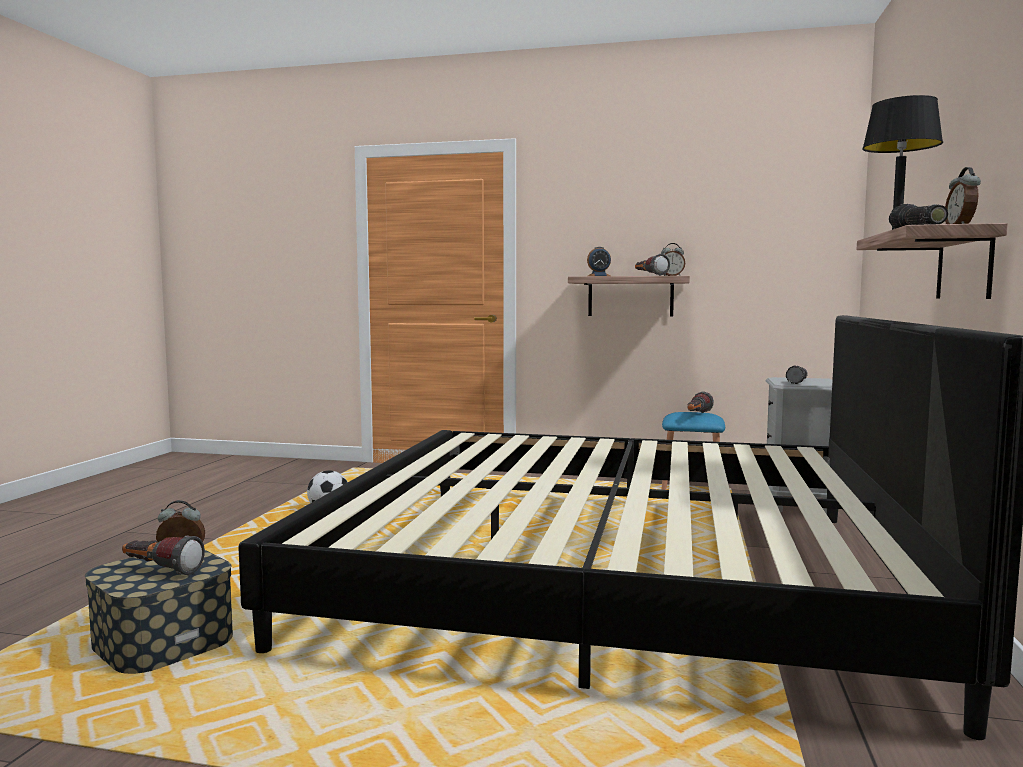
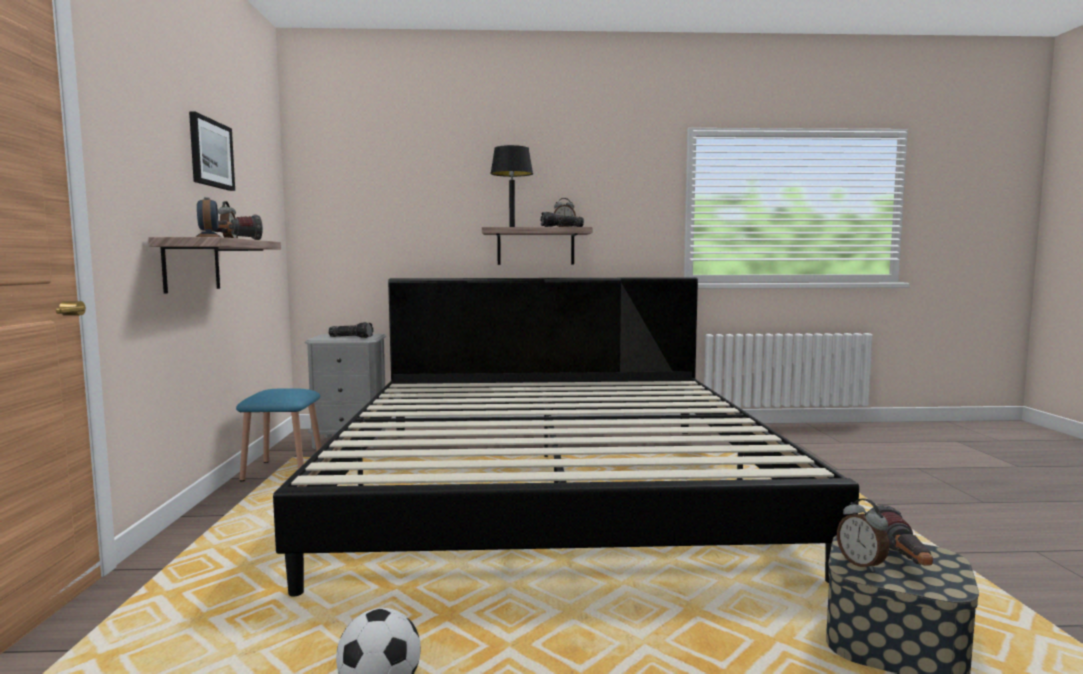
camera: 105 degrees left, 0 degrees up
flashlight [687,391,714,413] -> none
none -> picture [189,111,235,191]

